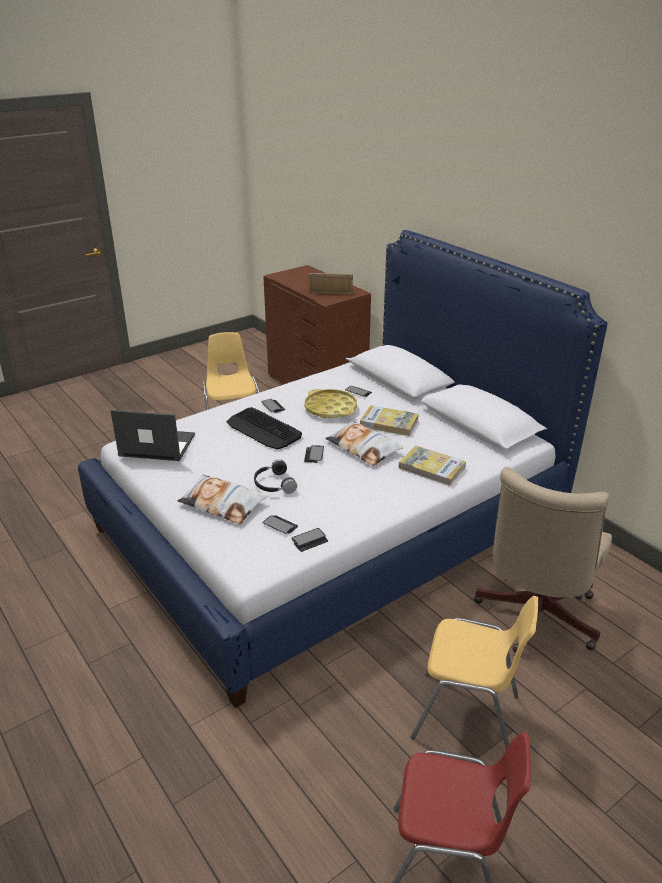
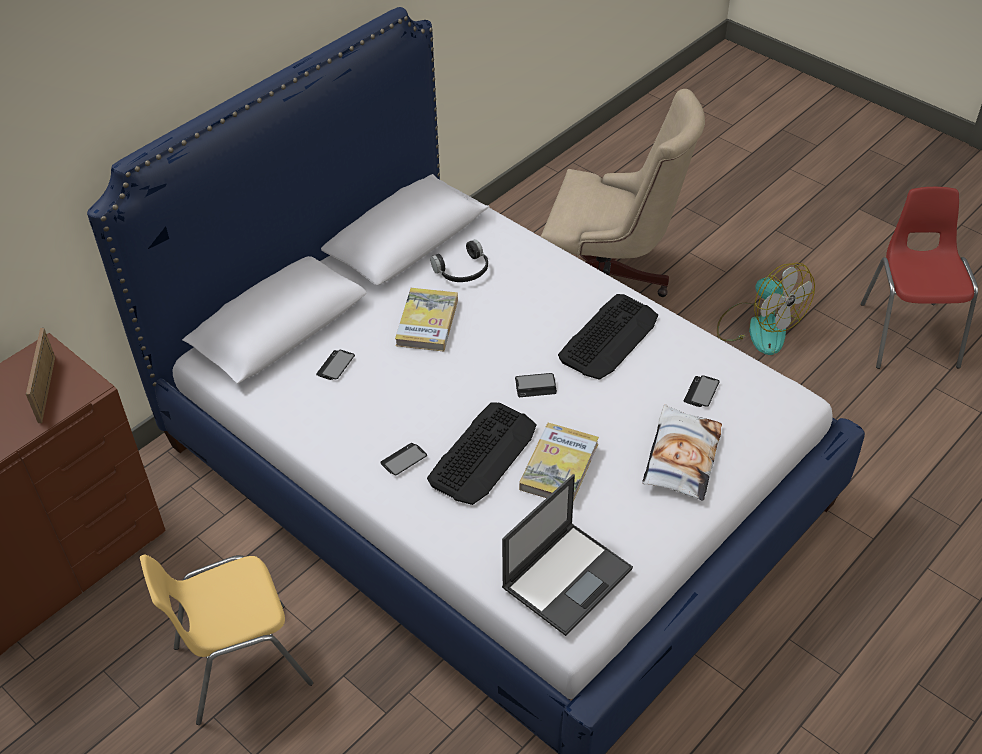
camera: 100 degrees left, 15 degrees up
laptop [110,410,195,461] -> laptop turned 135 degrees counterclockwise [502,474,633,636]
black headphones [254,459,297,494] -> black headphones moved to [430,239,488,282]
phone [291,528,328,552] -> none
yellow tray [304,389,357,418] -> none
pillow [325,421,403,466] -> none
book [398,446,466,486] -> book moved to [519,423,599,502]
yellow chair [411,596,538,749] -> fan [717,263,815,355]
none -> keyboard [558,294,658,380]

